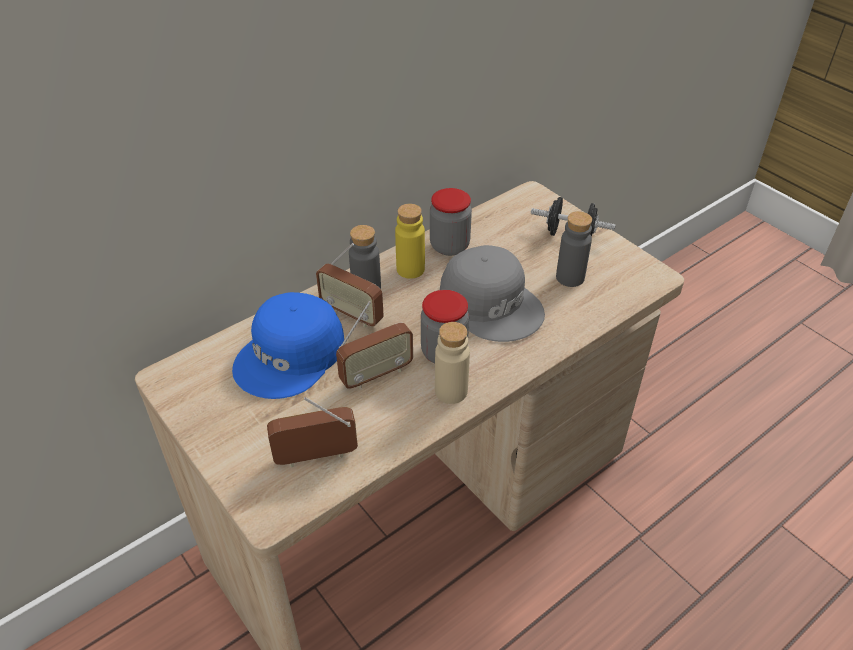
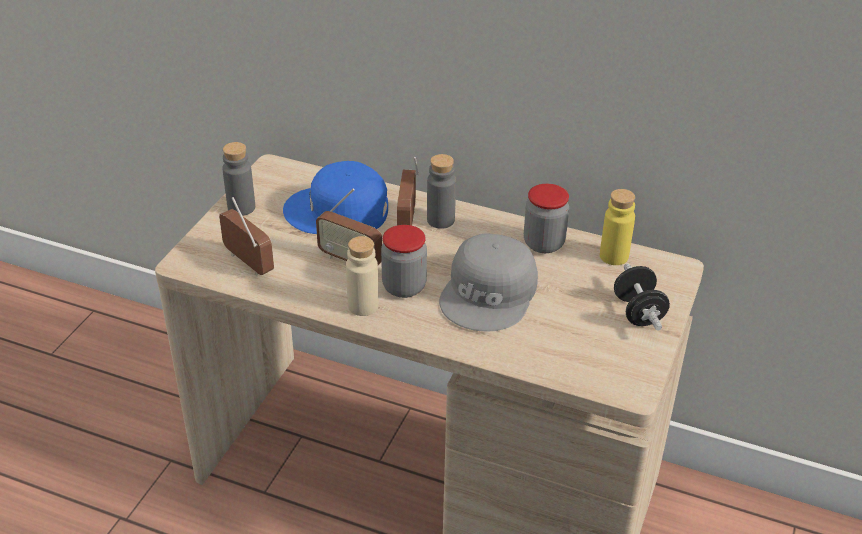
camera: 60 degrees right, 5 degrees down
yellow bottle [395,204,425,279] -> yellow bottle moved to [600,189,635,265]
grey bottle [556,211,592,287] -> grey bottle moved to [222,142,255,216]

